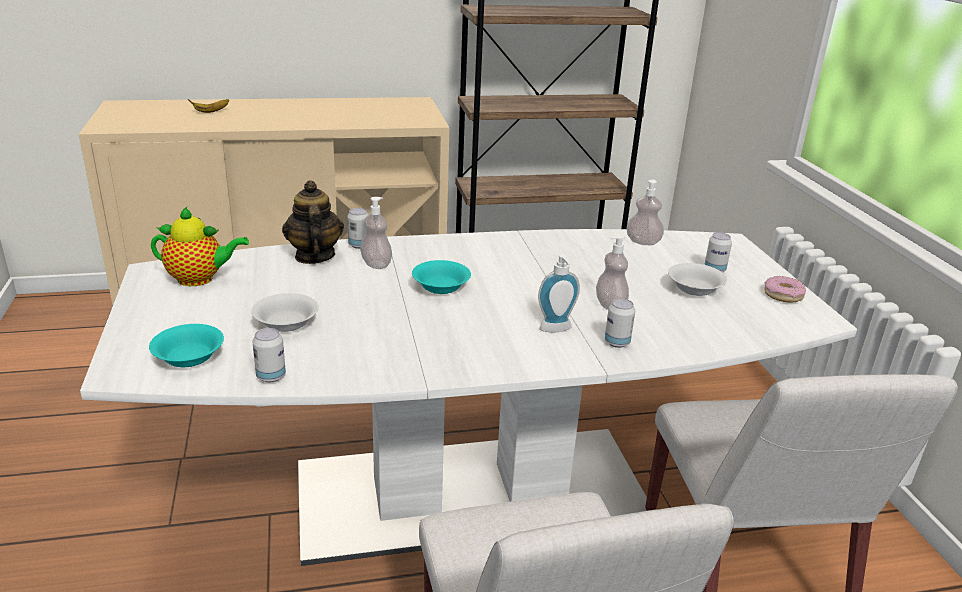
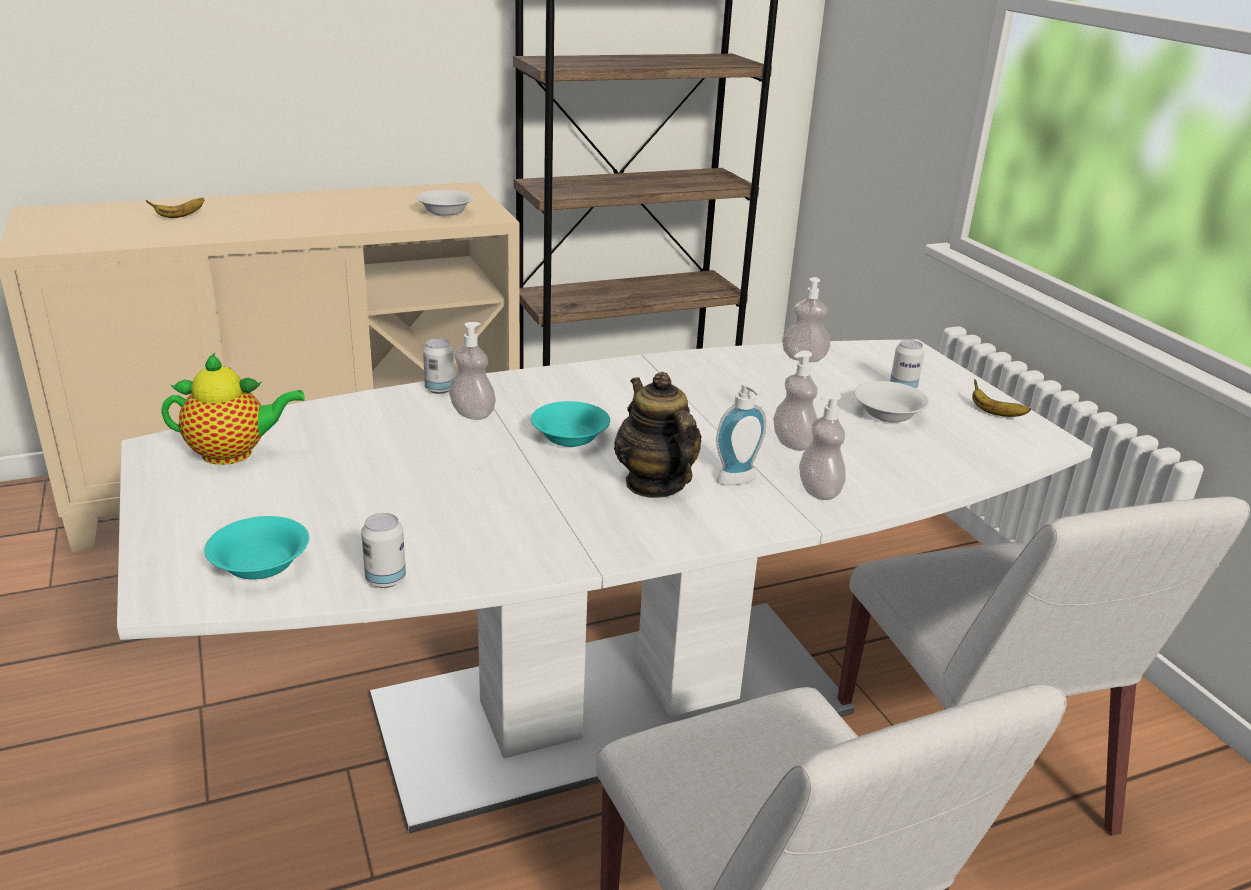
camera: 10 degrees left, 0 degrees up
white bowl [252,293,319,332] -> white bowl moved to [416,190,474,216]
teapot [282,180,344,264] -> teapot moved to [614,372,702,498]
can [605,298,635,348] -> soap dispenser [799,392,846,500]
donut [764,276,806,303] -> banana [972,379,1031,417]

